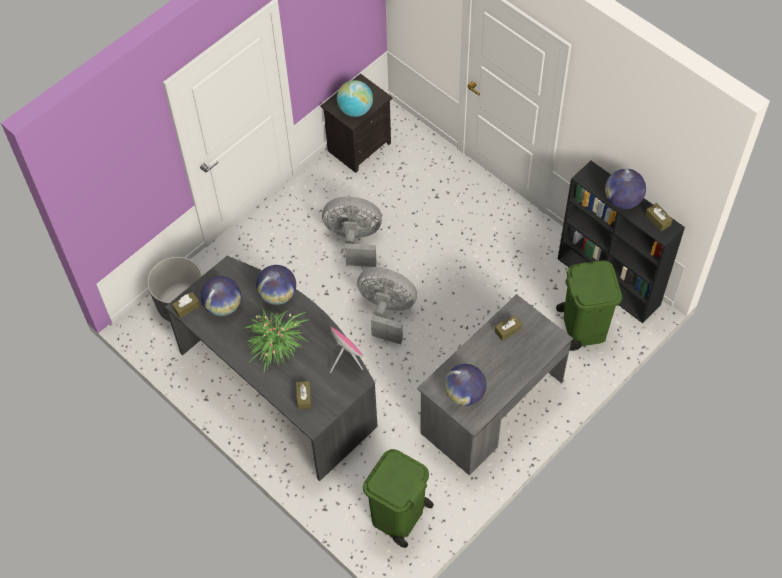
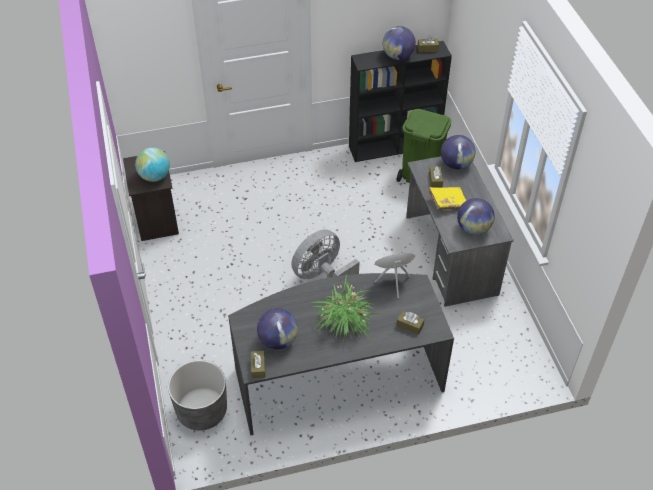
camera: 60 degrees left, 10 degrees down
globe [256,265,296,305] -> globe moved to [441,135,475,169]
grey fan [322,197,382,267] -> none
green trash can [363,449,434,548] -> none
none -> yellow book [429,187,467,210]

